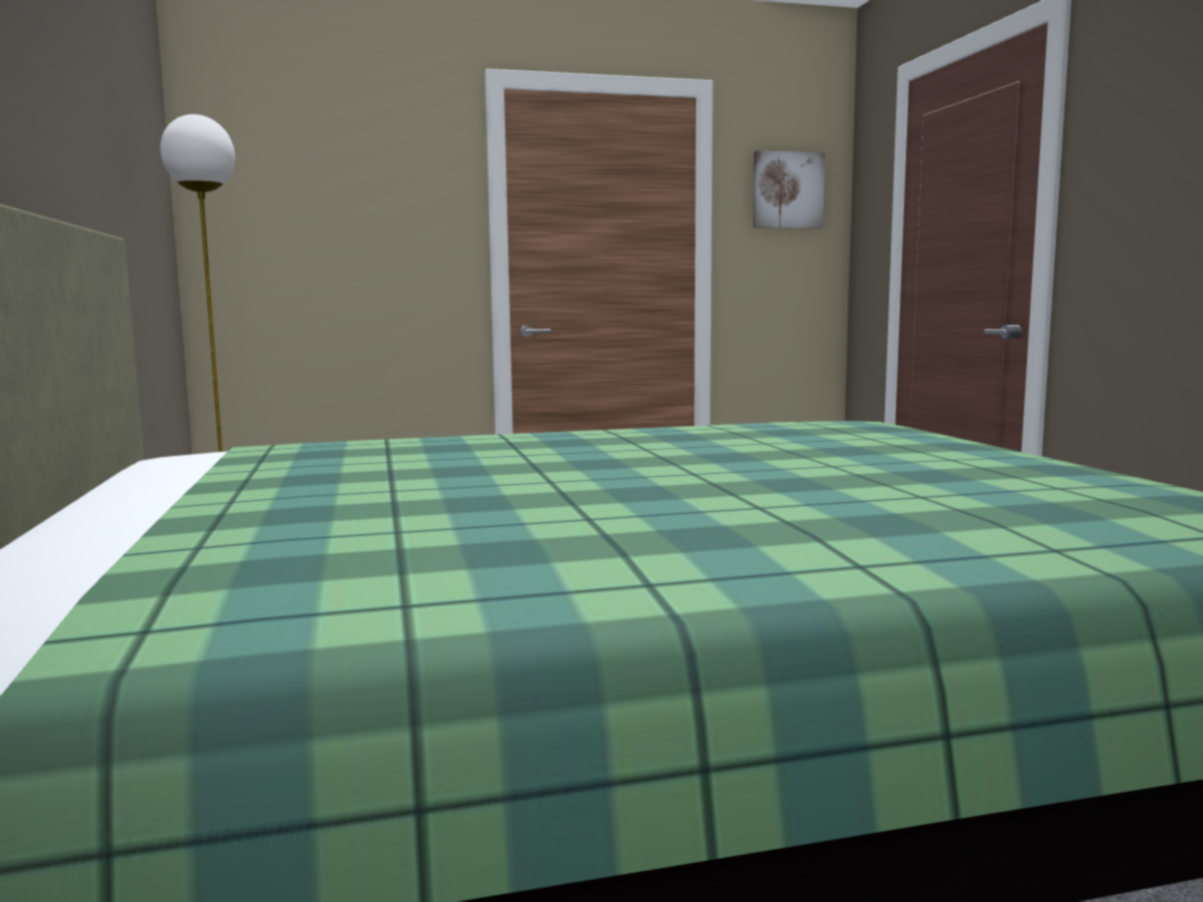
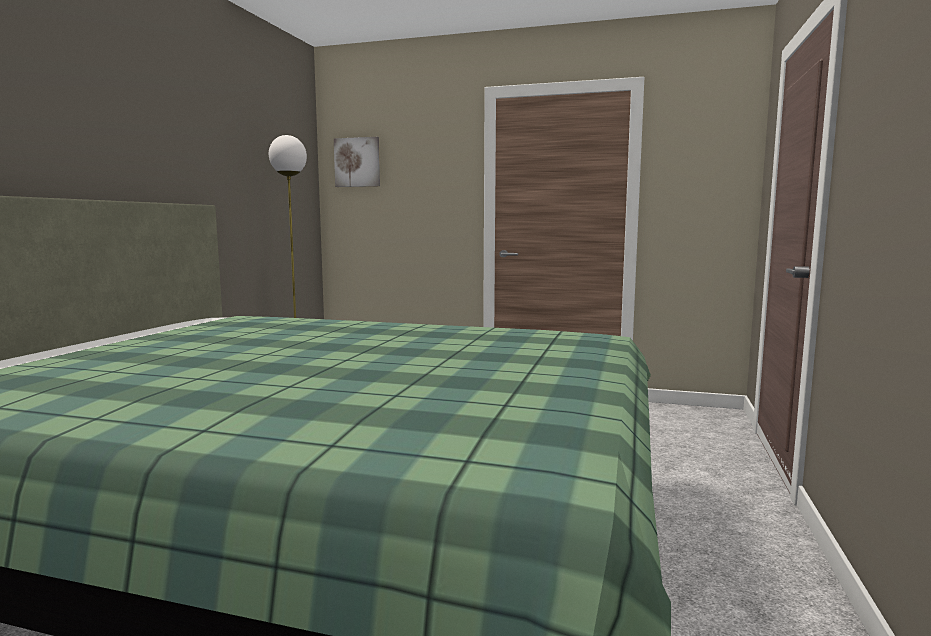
camera: 30 degrees right, 0 degrees up
picture [753,151,825,229] -> picture moved to [334,137,380,187]

